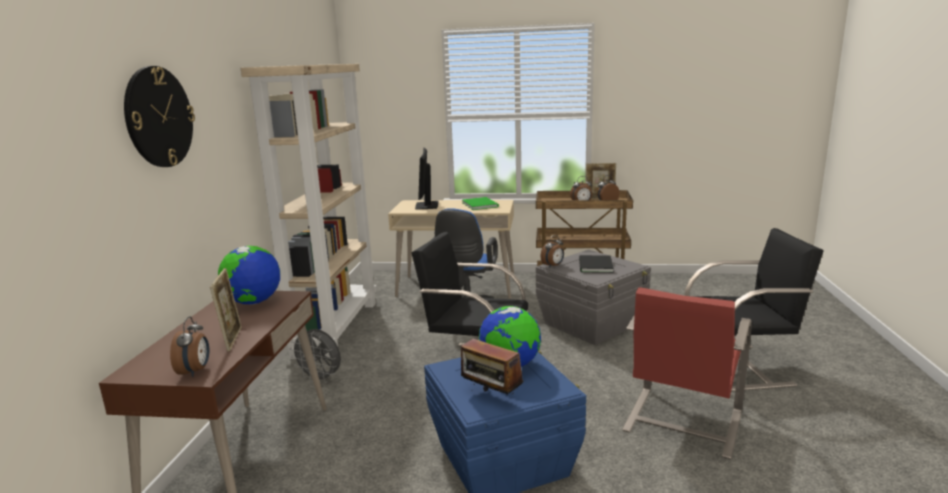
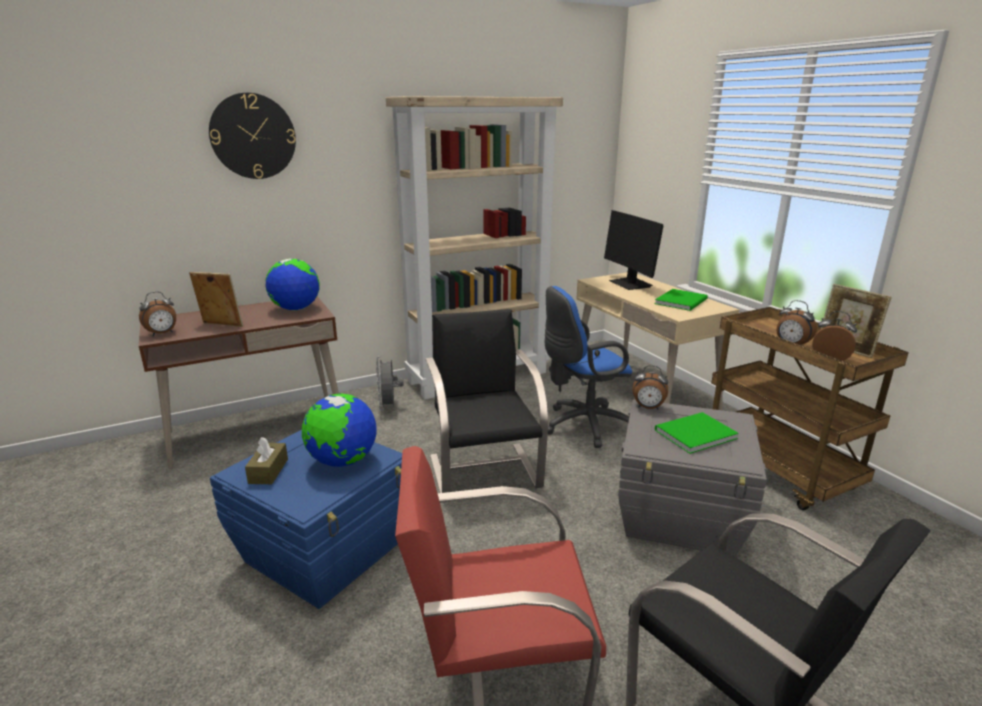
camera: 55 degrees right, 5 degrees up
picture frame [210,268,242,352] -> picture frame turned 120 degrees counterclockwise [189,272,243,327]
monitor [415,148,438,210] -> monitor turned 75 degrees counterclockwise [604,210,663,290]
radio [461,338,523,395] -> brown tissue box [245,437,288,484]
black book [579,255,614,273] -> green book [655,412,739,454]

